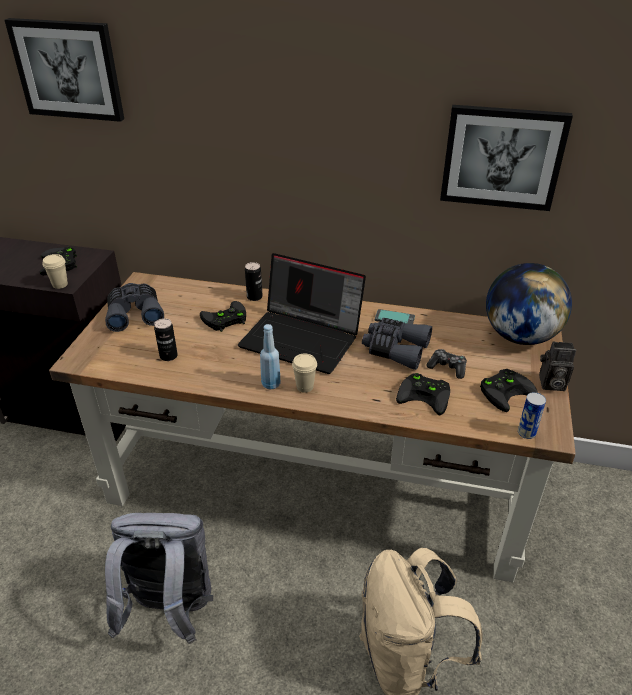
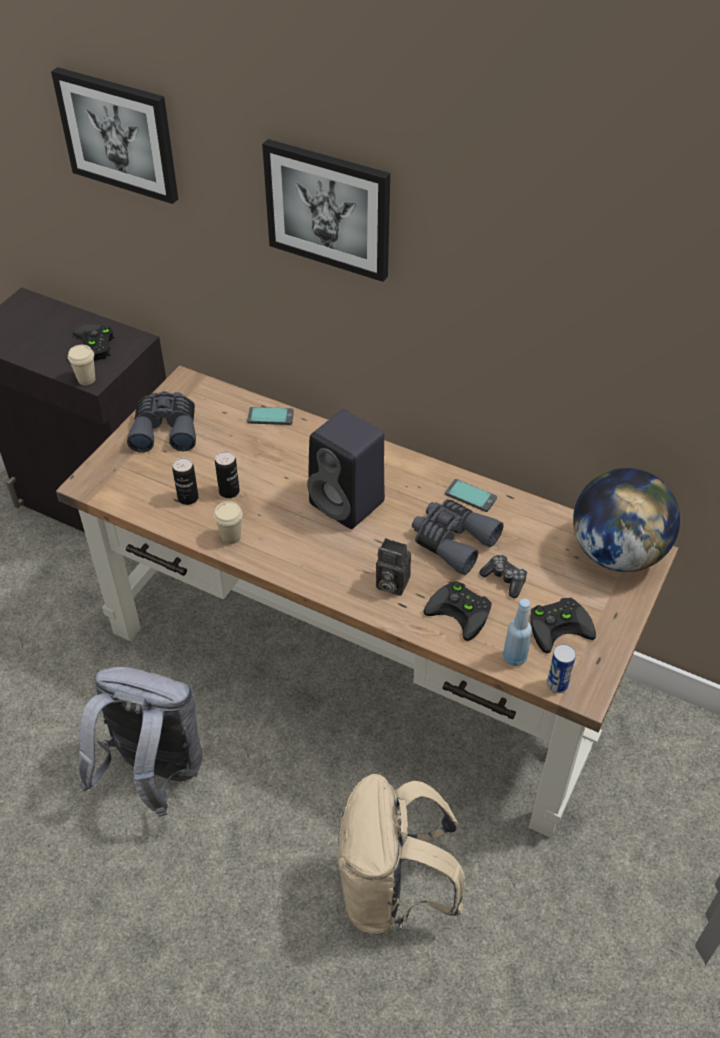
camera: 15 degrees right, 10 degrees up
black game controller [200,301,246,332] -> none
laptop [238,253,366,374] -> black speaker [307,409,385,529]
can [245,262,263,301] -> can moved to [215,451,240,498]
blue bottle [260,324,281,390] -> blue bottle moved to [503,599,532,666]
beige cup [292,354,317,393] -> beige cup moved to [214,501,243,544]
picture [440,105,573,211] -> picture moved to [262,139,390,282]
camera [539,341,576,391] -> camera moved to [376,538,411,596]
none -> phone [247,407,294,425]

